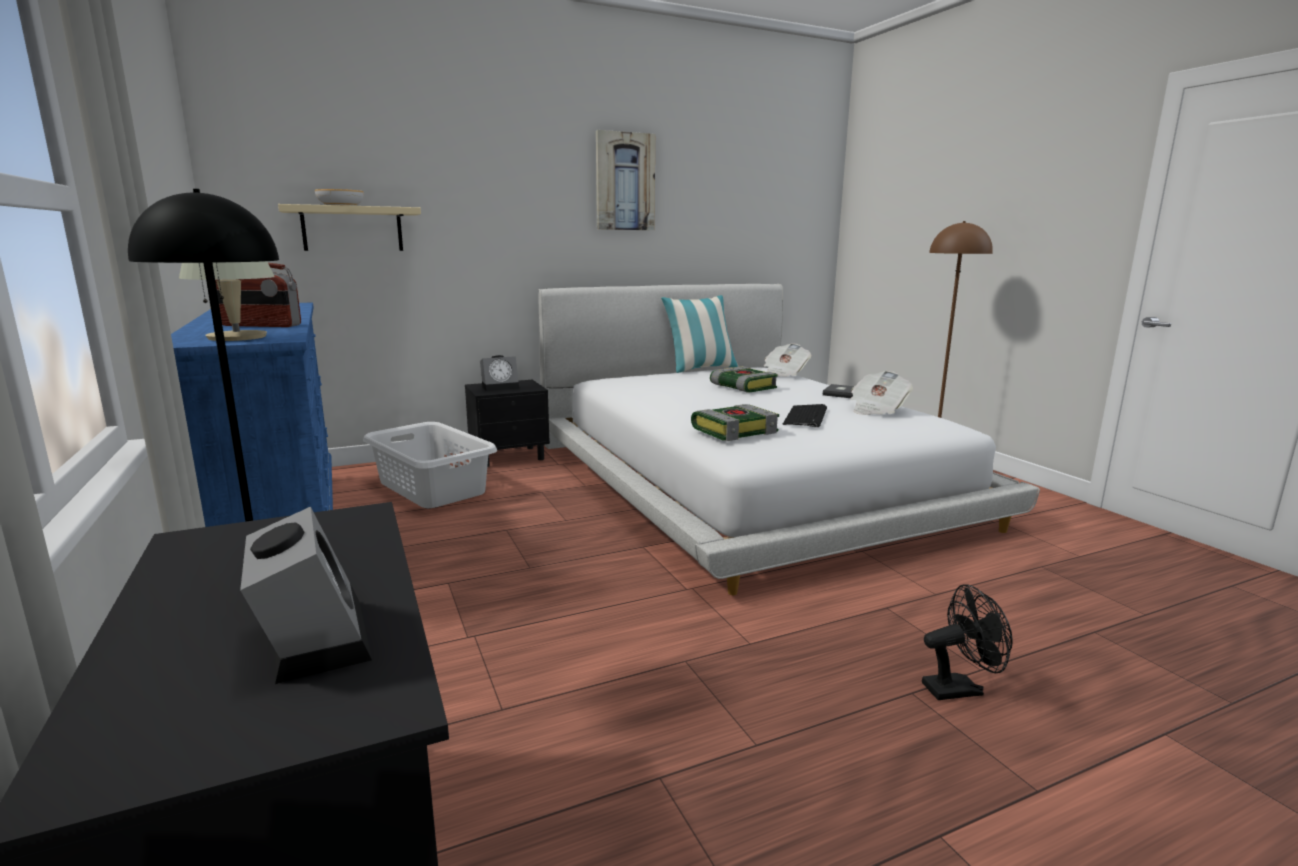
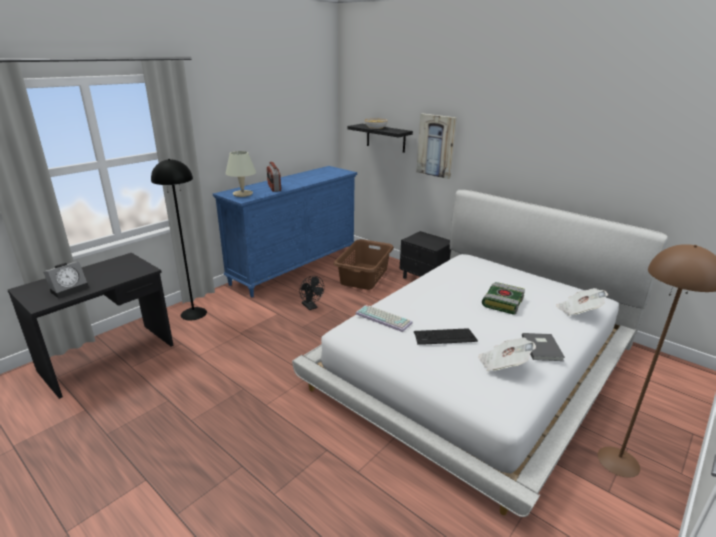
camera: 65 degrees right, 10 degrees up
beige shelf [278,204,421,251] -> black shelf [347,124,413,153]
grey laundry basket [363,422,497,508] -> brown laundry basket [334,239,394,290]
alarm clock [480,355,519,391] -> none
picture [596,130,655,230] -> picture moved to [416,113,457,179]
pillow [661,295,738,373] -> none
book [691,404,779,441] -> keyboard [356,305,412,332]
black fan [922,584,1013,700] -> black fan moved to [299,276,324,310]

